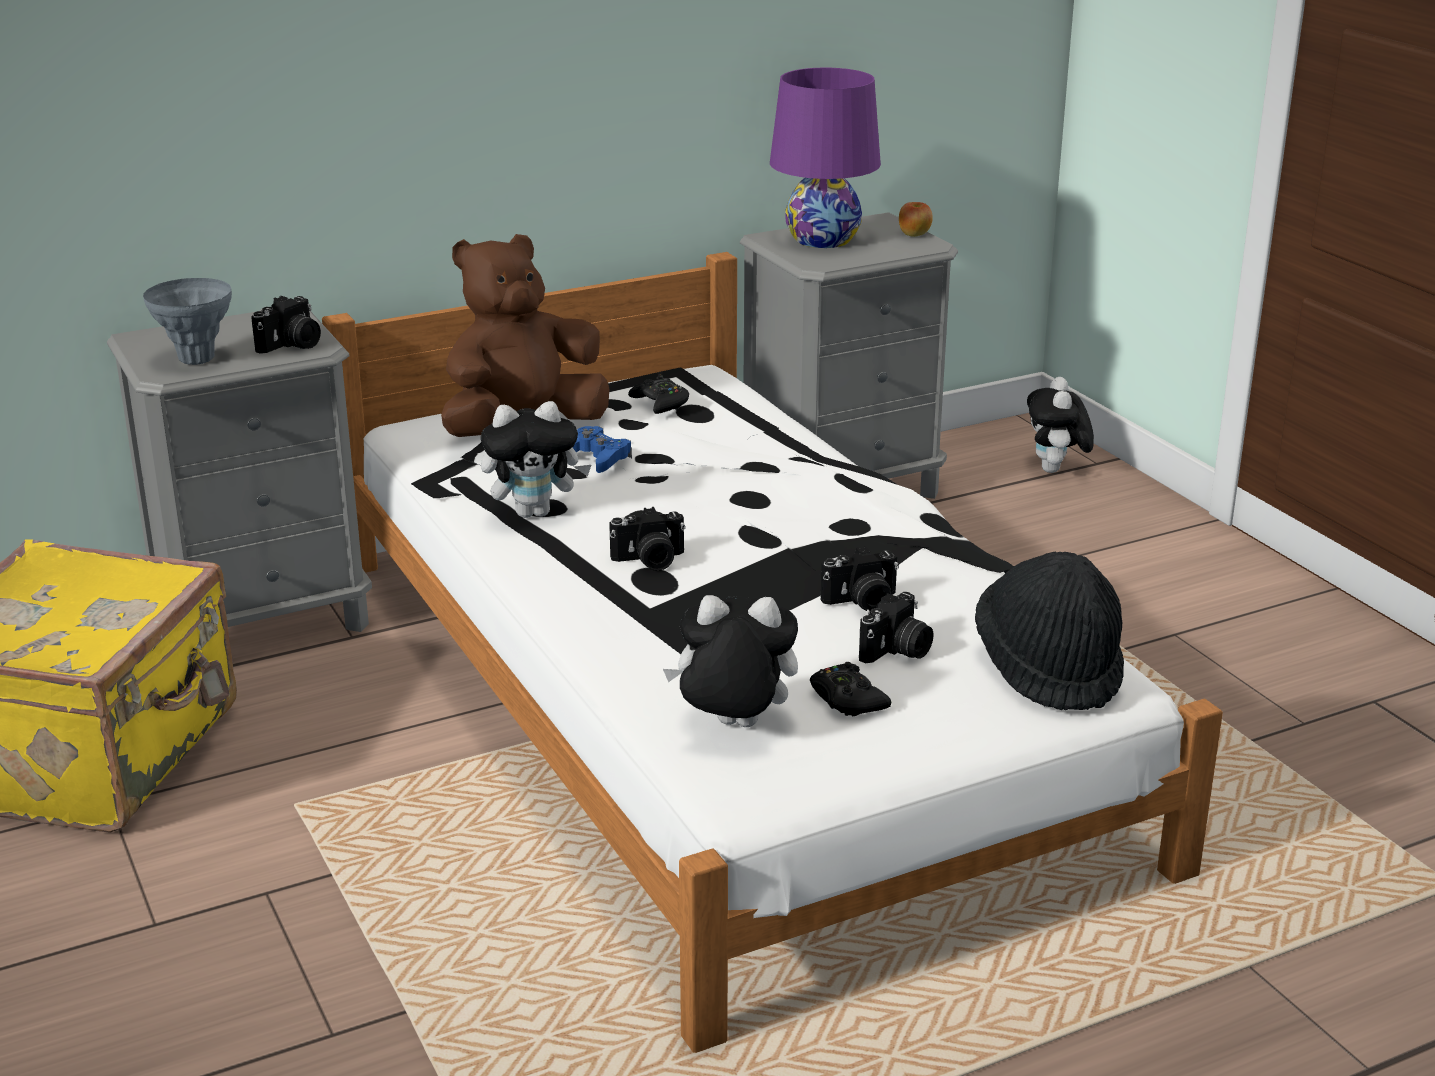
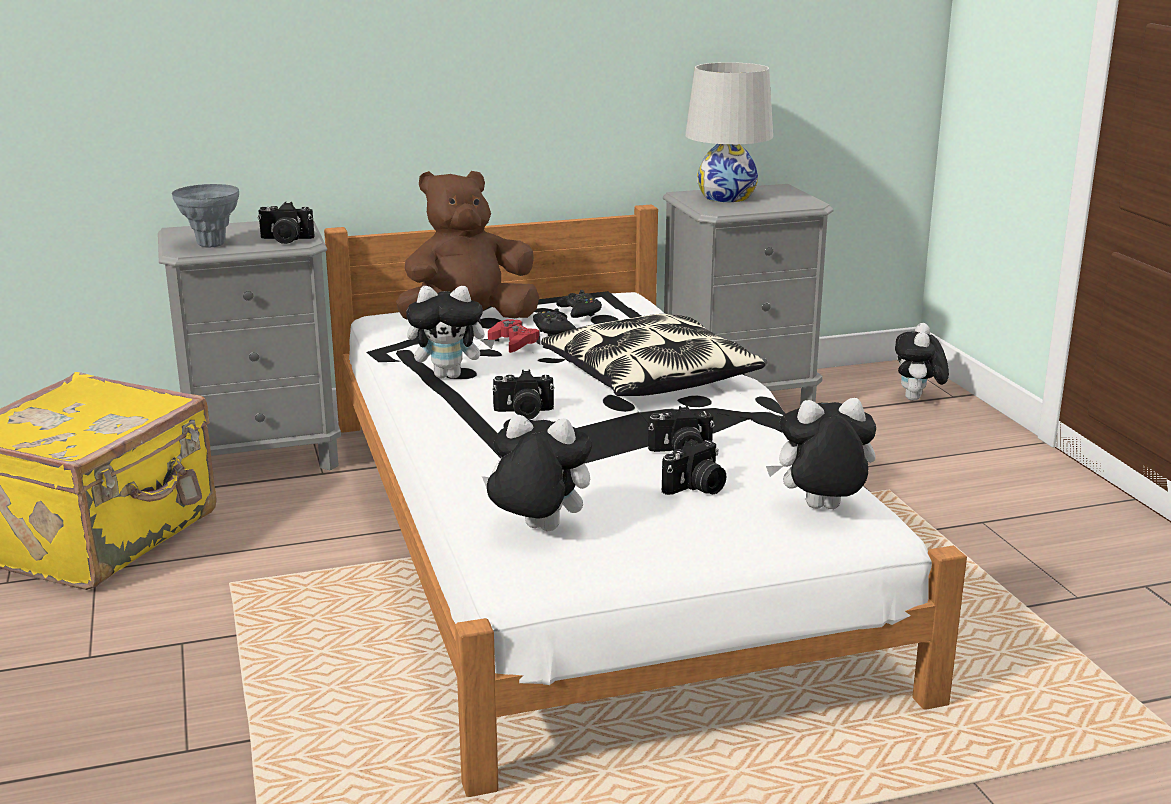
camera: 10 degrees right, 5 degrees down
camera [251,296,321,354] -> camera turned 45 degrees clockwise [258,202,315,244]
blue game controller [573,426,632,473] -> red game controller [488,319,540,353]
purple table lamp [770,68,881,248] -> white table lamp [685,62,773,202]
black game controller [810,662,891,716] -> black game controller moved to [533,308,576,336]
apple [899,202,933,237] -> none
black hat [975,552,1124,710] -> plush toy [766,398,876,509]
none -> pillow [541,314,765,396]

